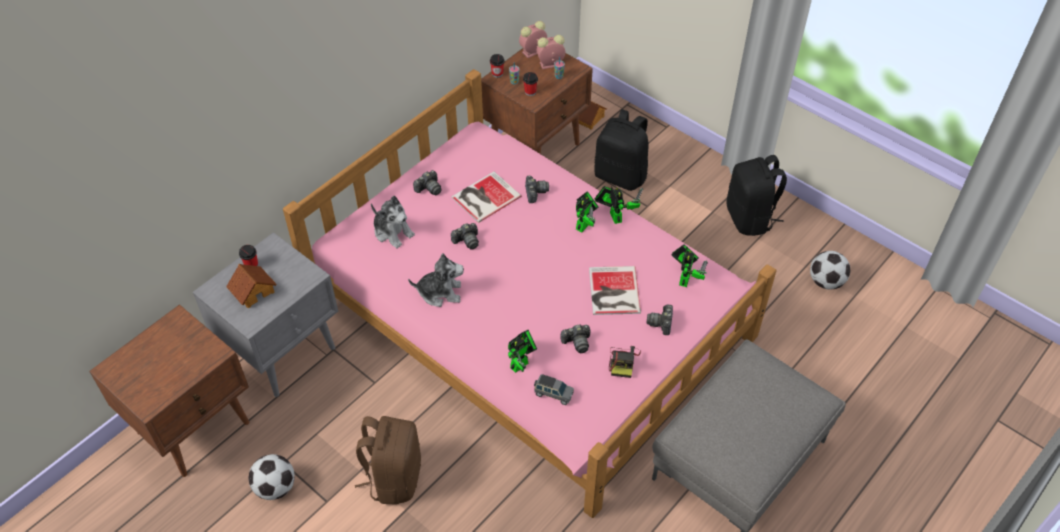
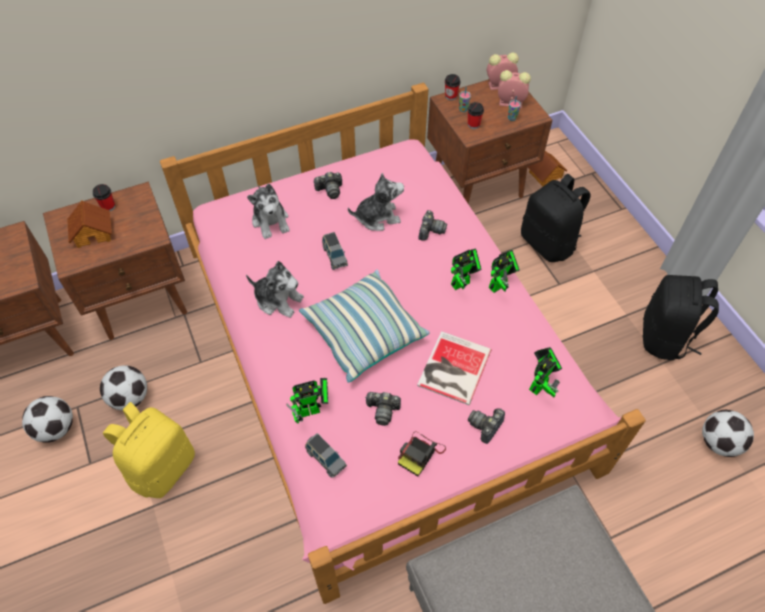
camera: 25 degrees right, 5 degrees up
grey nightstand [193,232,338,397] -> brown nightstand [43,181,187,340]
brown backpack [355,416,421,504] -> yellow backpack [103,402,195,498]
camera [451,223,479,250] -> grey toy car [322,232,348,270]
book [452,172,522,223] -> plush toy [348,173,404,231]
toy robot [594,186,643,224] -> toy robot turned 45 degrees clockwise [489,250,520,293]
none -> football [100,365,147,410]
none -> pillow [299,270,429,383]

